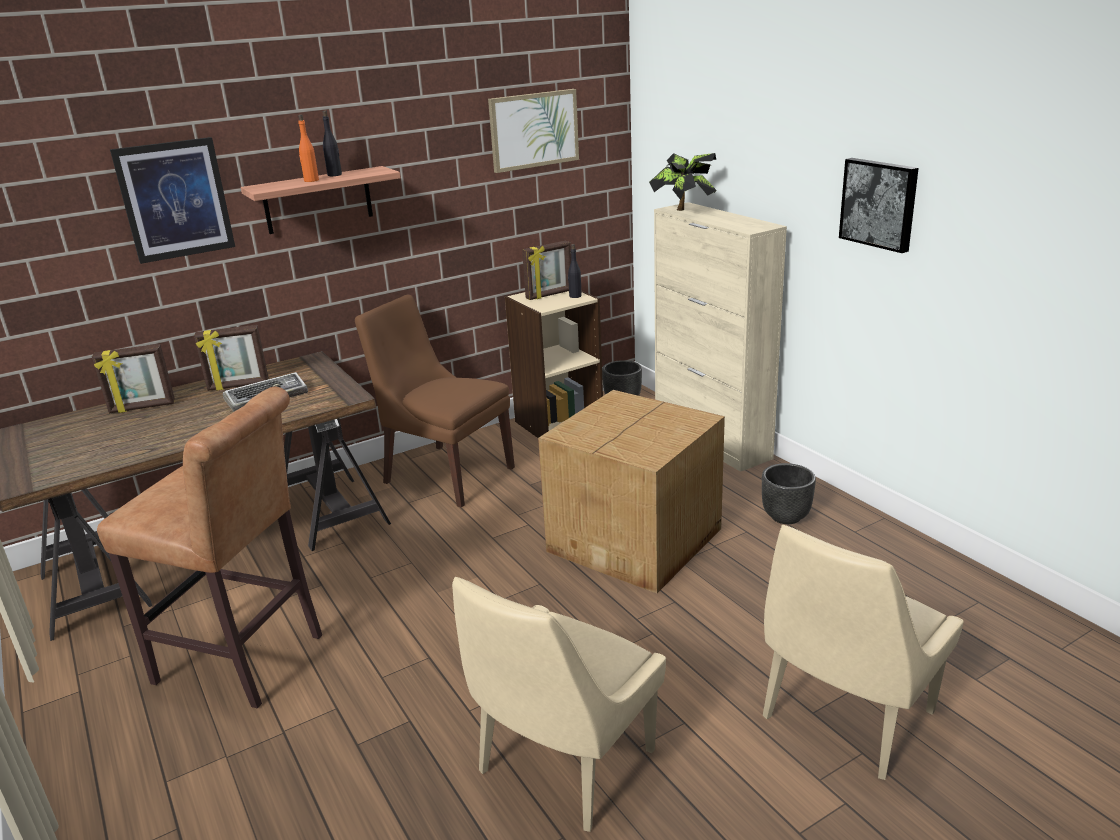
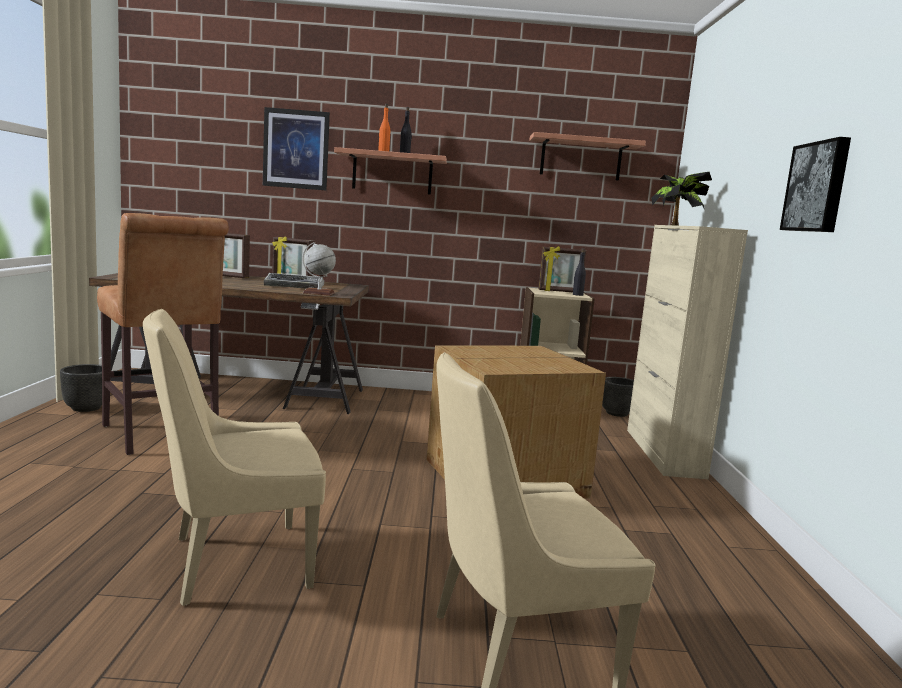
camera: 30 degrees right, 15 degrees down
brown chair [355,295,515,508] -> none
picture [488,89,579,173] -> shelf [529,132,646,181]
black planter [762,463,816,524] -> black planter moved to [60,364,102,412]
none -> globe [302,242,336,296]

